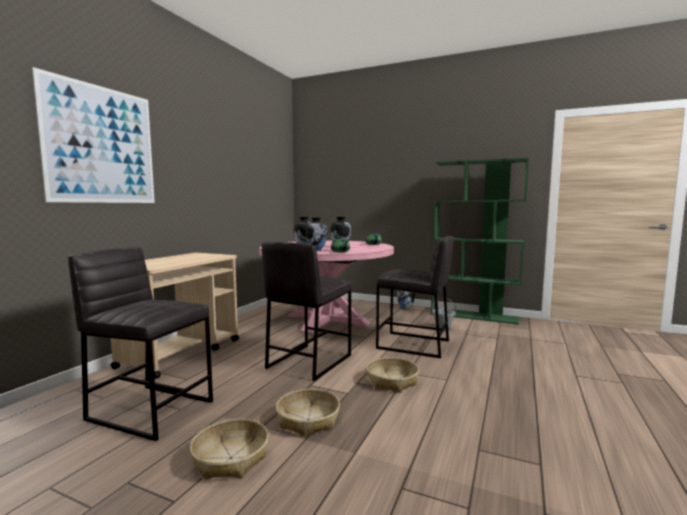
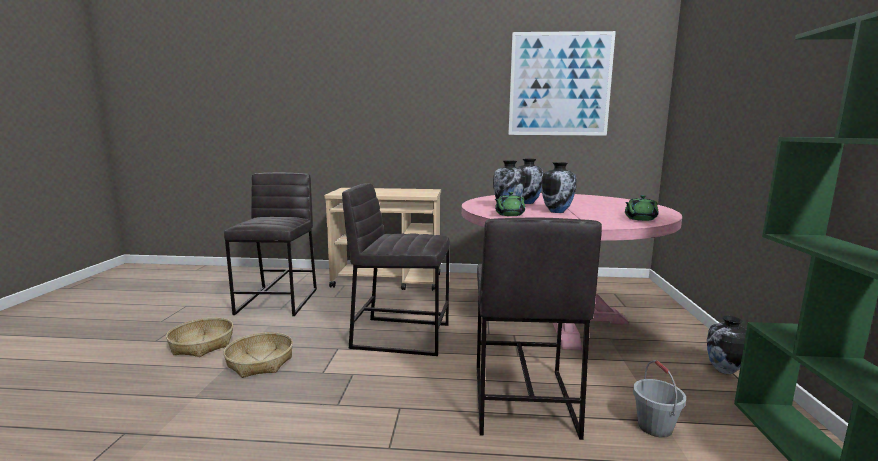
camera: 70 degrees right, 5 degrees up
picture [32,67,155,203] -> picture moved to [508,31,616,136]
basket [366,357,419,392] -> none

